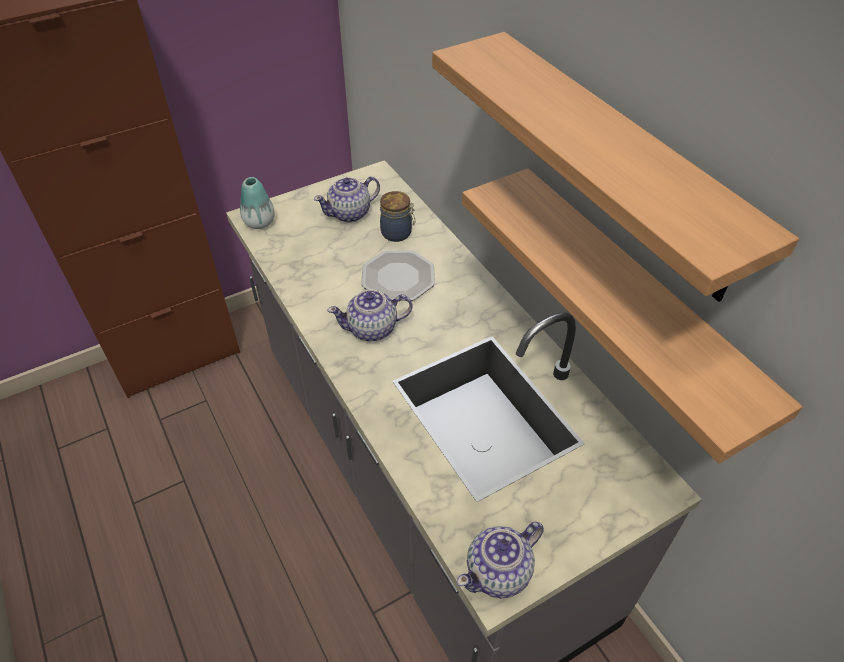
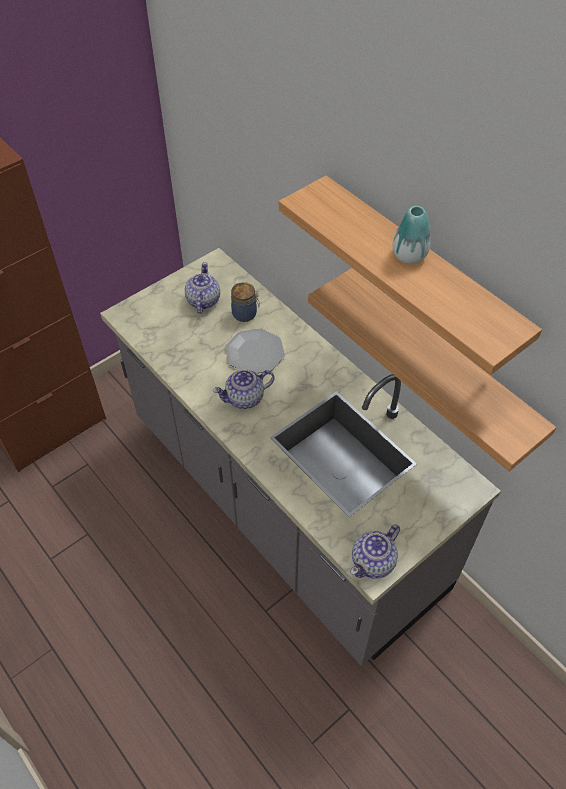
camera: 10 degrees left, 5 degrees up
vase [240,177,275,229] -> vase moved to [392,206,431,264]
teapot [314,177,380,223] -> teapot turned 135 degrees clockwise [185,262,220,314]

